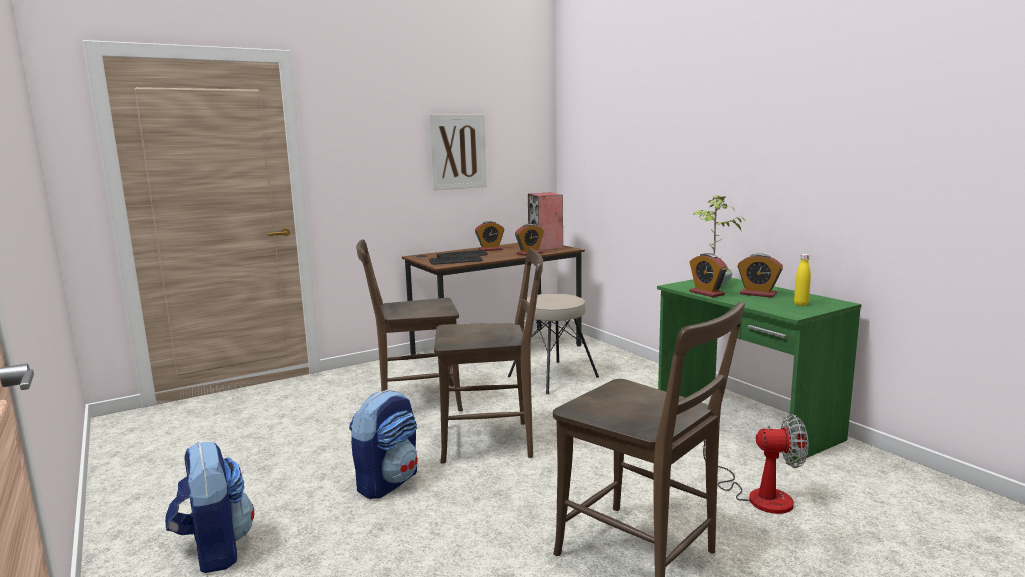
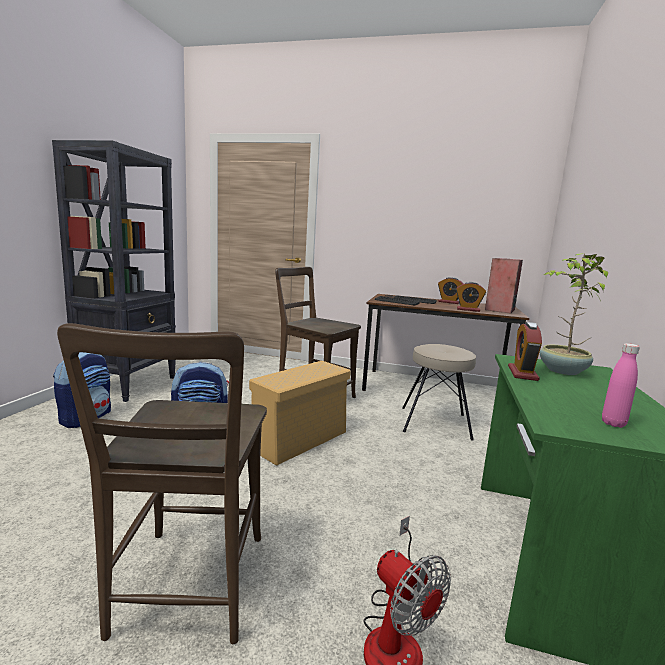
camera: 45 degrees right, 0 degrees up
picture [429,114,487,190] -> none
brown chair [434,248,543,463] -> beige storage box [249,361,351,466]
alarm clock [737,253,783,298] -> none
yellow bottle [794,254,811,306] -> pink bottle [602,343,640,428]
none -> black bookcase [52,140,176,402]

